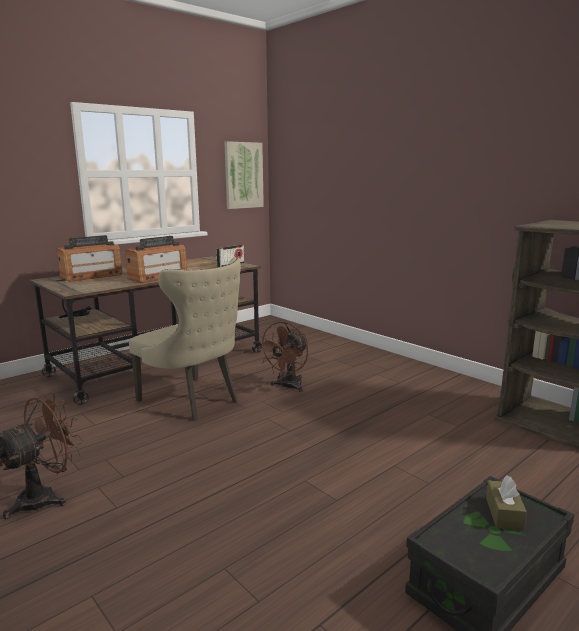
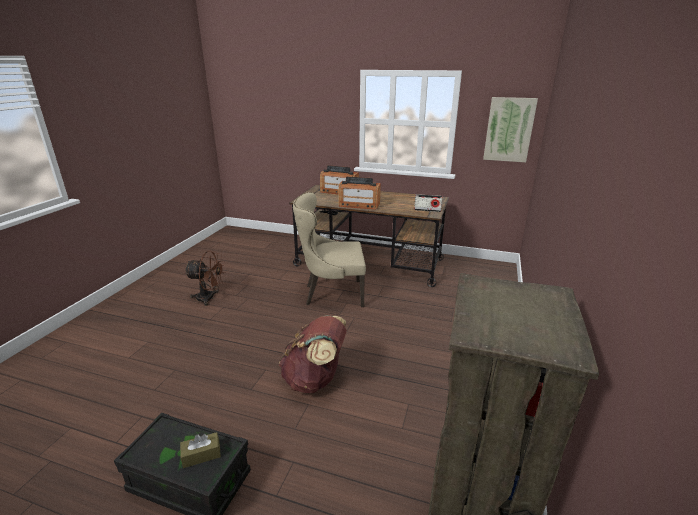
camera: 60 degrees right, 10 degrees up
beige chair [129,257,241,421] -> beige chair turned 75 degrees clockwise [293,192,366,307]
brown fan [257,322,309,392] -> none
none -> brown backpack [279,316,347,393]

